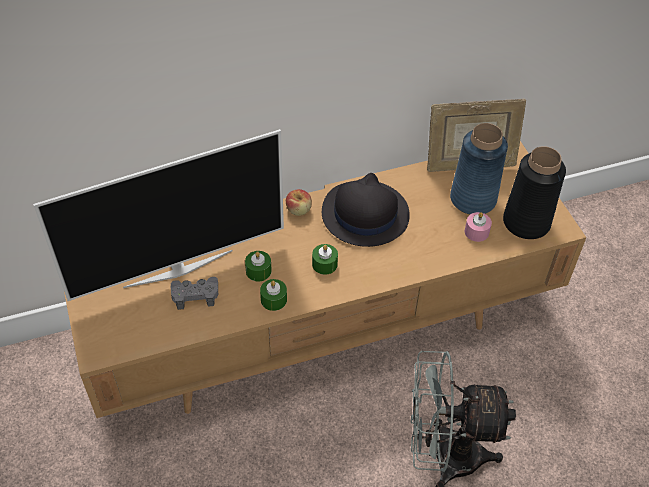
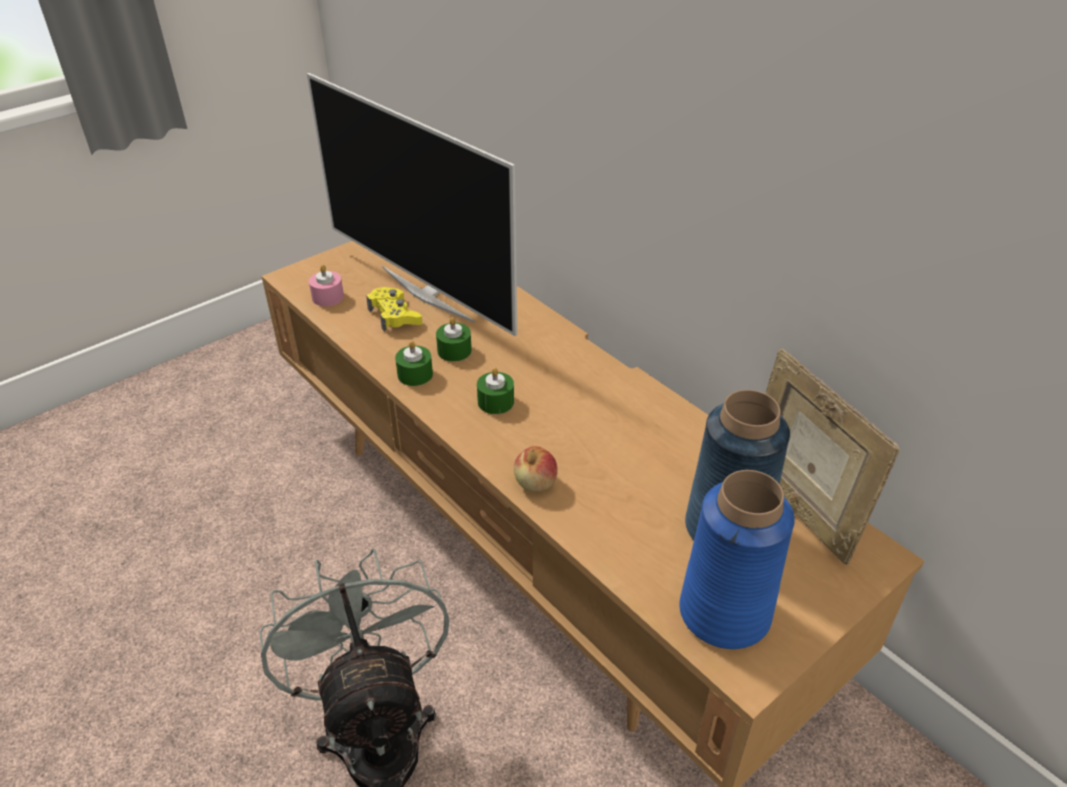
camera: 70 degrees right, 10 degrees down
grey game controller [171,277,218,310] -> yellow game controller [366,287,422,332]
apple [286,189,312,216] -> apple moved to [514,446,558,492]
black hat [322,173,410,247] -> none
pink candle [465,212,492,242] -> pink candle moved to [309,265,344,306]
black vase [503,146,566,239] -> blue vase [679,470,795,649]

